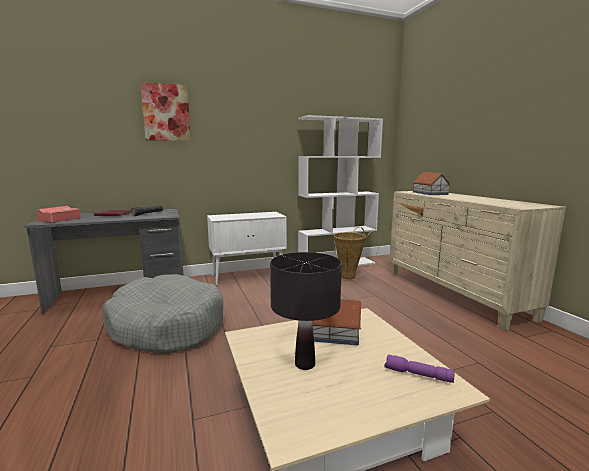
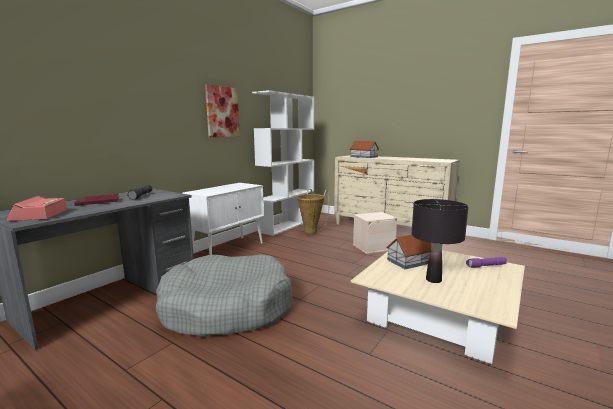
camera: 35 degrees left, 0 degrees up
picture [140,82,191,141] -> picture moved to [205,84,240,137]
none -> beige storage box [353,212,397,254]

